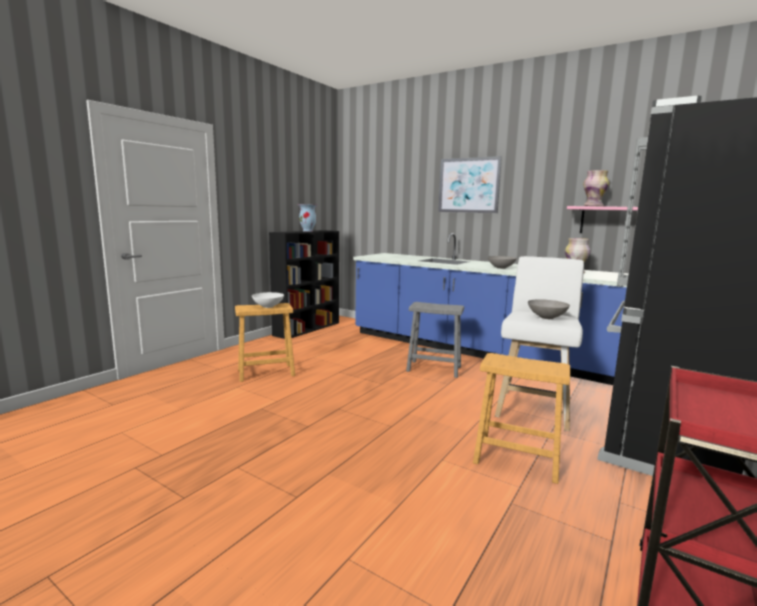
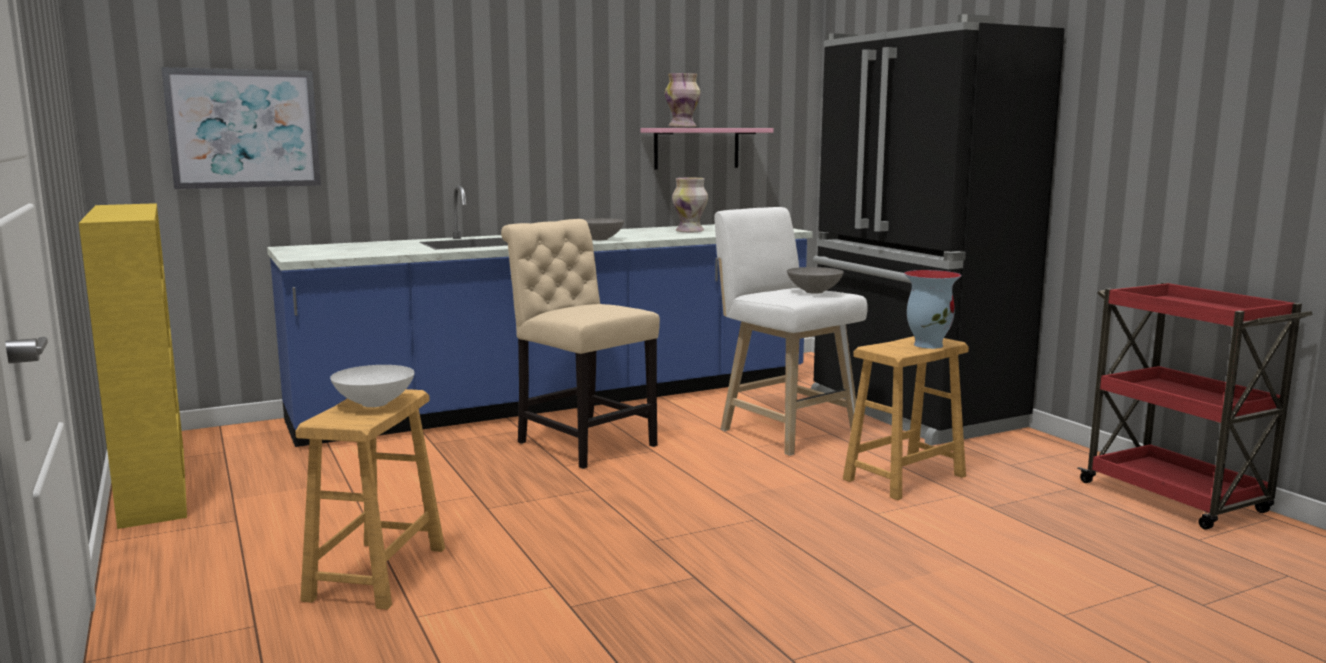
camera: 60 degrees left, 0 degrees up
black bookcase [269,230,339,339] -> yellow bookcase [79,203,187,529]
vase [297,204,317,232] -> vase moved to [904,270,962,349]
grey stool [406,302,464,378] -> beige chair [501,219,660,469]
picture [438,156,502,213] -> picture moved to [161,67,321,189]

